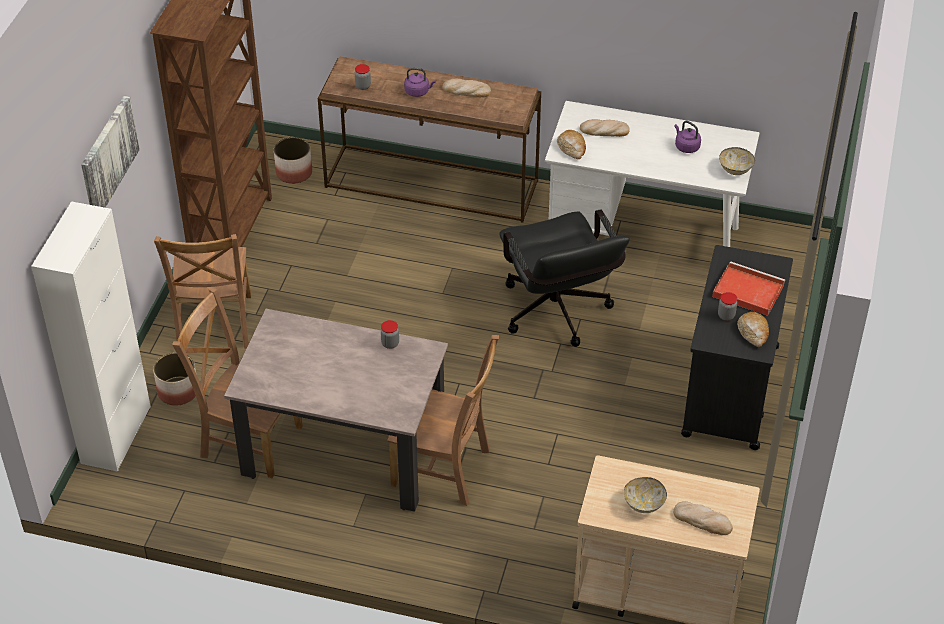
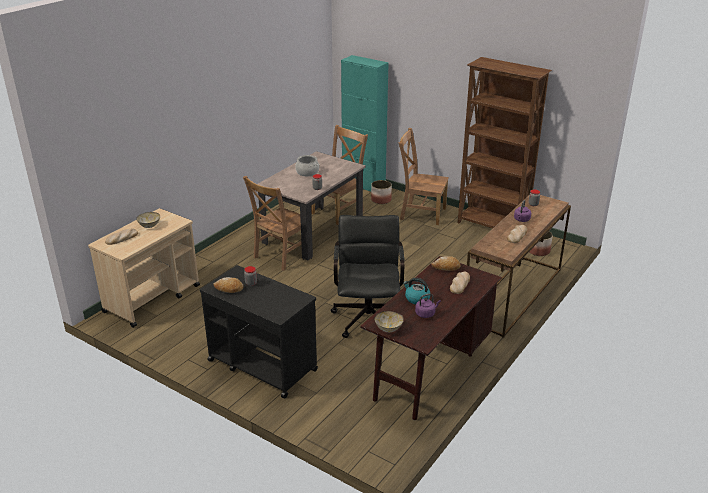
camera: 110 degrees right, 15 degrees down
white cabinet [31,201,151,472] -> turquoise cabinet [341,55,389,191]
picture [81,96,140,208] -> none
black office chair [499,209,630,347] -> black office chair turned 90 degrees clockwise [330,215,404,338]
white desk [545,101,760,247] -> brown desk [360,256,502,420]
red tray [712,261,785,316] -> none
none -> cooking pot [295,155,319,176]
none -> kettle [403,278,431,304]

